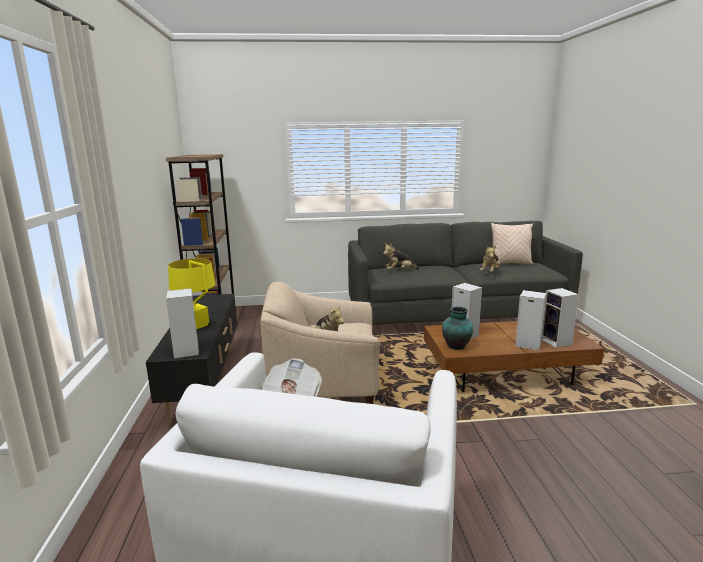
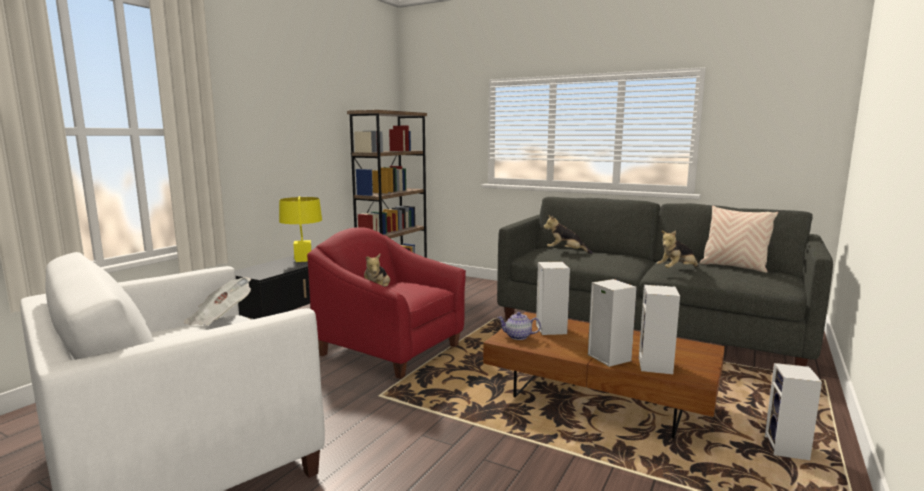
camera: 35 degrees right, 5 degrees down
speaker [166,288,199,359] -> speaker moved to [765,363,822,460]
beige armchair [260,282,380,404] -> red armchair [307,227,466,379]
vase [442,306,473,350] -> teapot [497,312,541,340]

